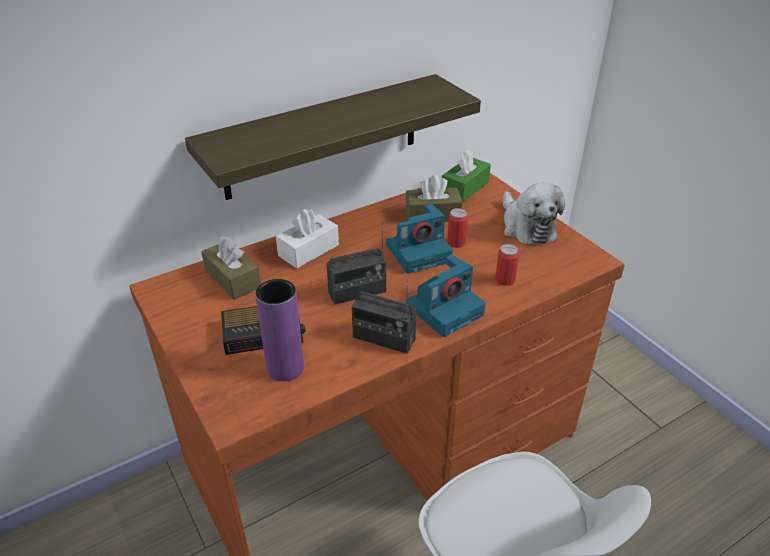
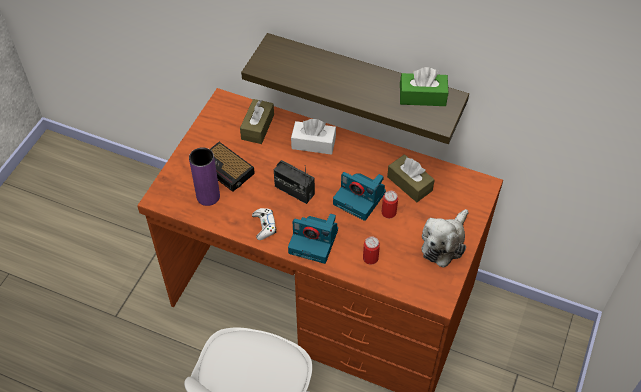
camera: 55 degrees right, 15 degrees up
radio [352,280,417,354] -> white game controller [252,208,276,240]
green tissue box [442,150,491,202] -> green tissue box moved to [400,67,448,106]

